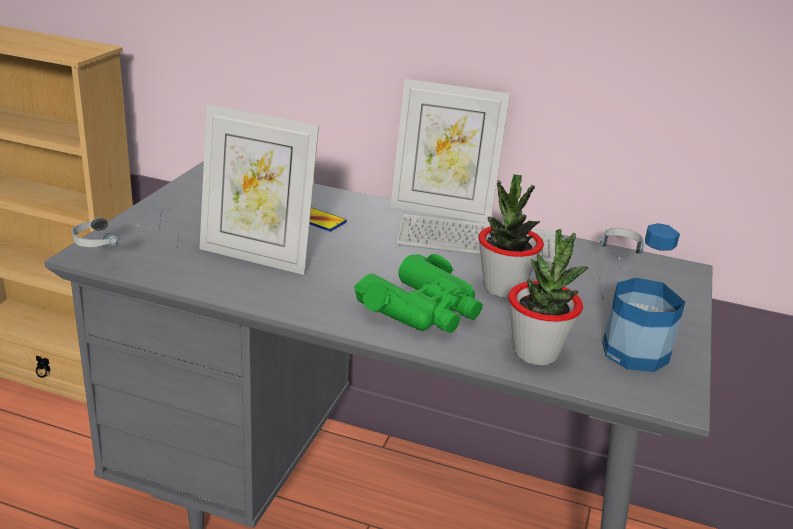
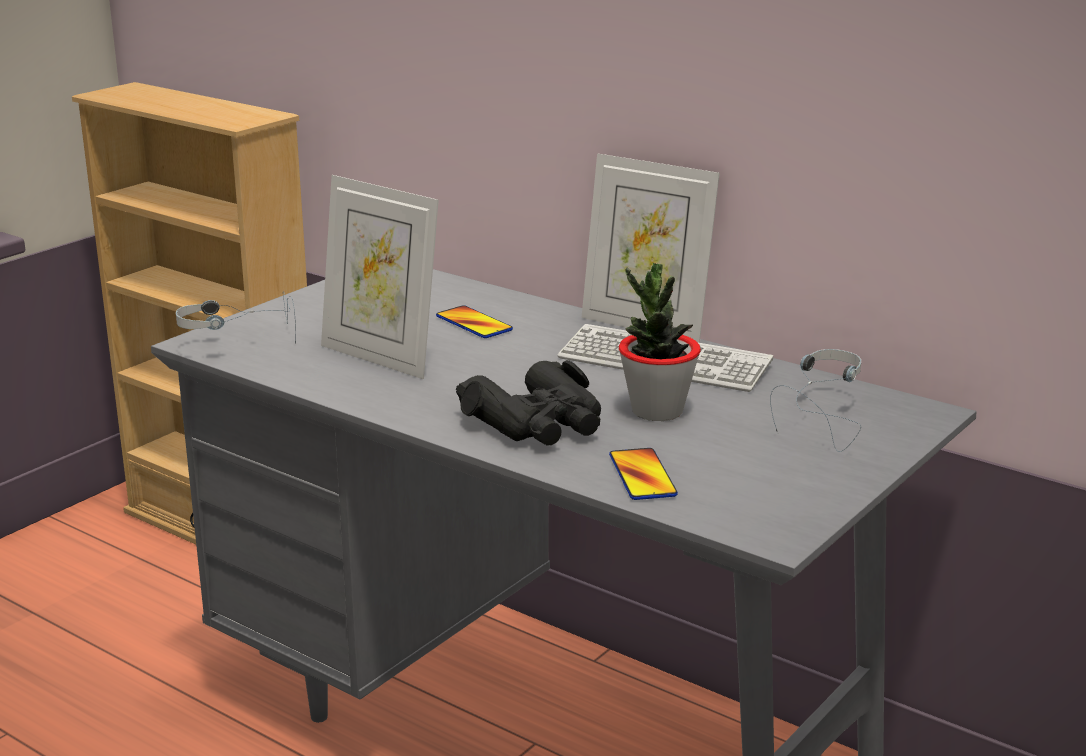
camera: 20 degrees right, 5 degrees down
green binoculars [354,254,483,333] -> black binoculars [456,360,601,446]
potted plant [508,229,589,365] -> phone [609,448,678,500]
bottle [602,223,685,372] -> none

